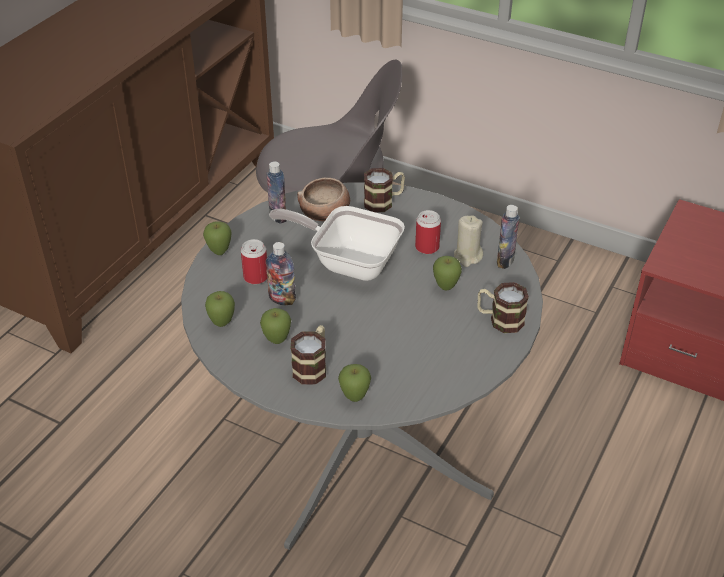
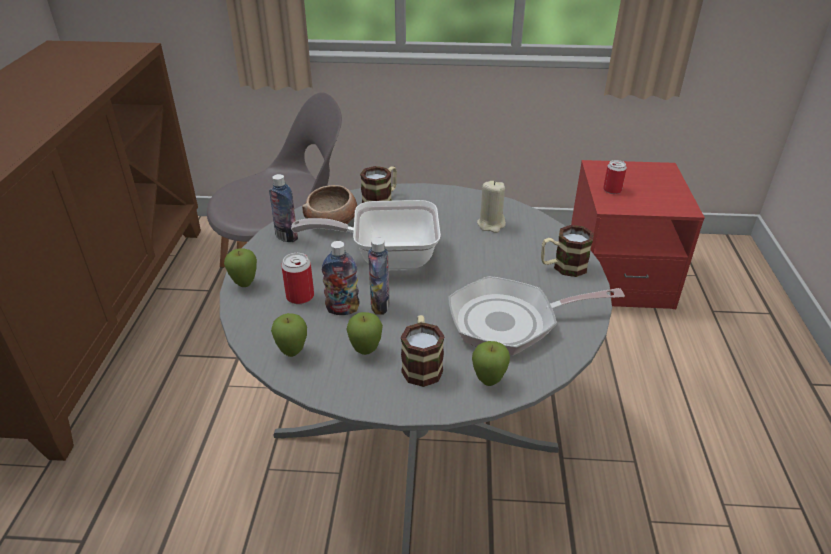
camera: 25 degrees left, 5 degrees down
can [415,210,441,254] -> can moved to [603,160,627,194]
apple [433,256,462,290] -> none
bottle [497,205,520,269] -> bottle moved to [368,237,390,314]
none -> frying pan [448,276,625,355]

